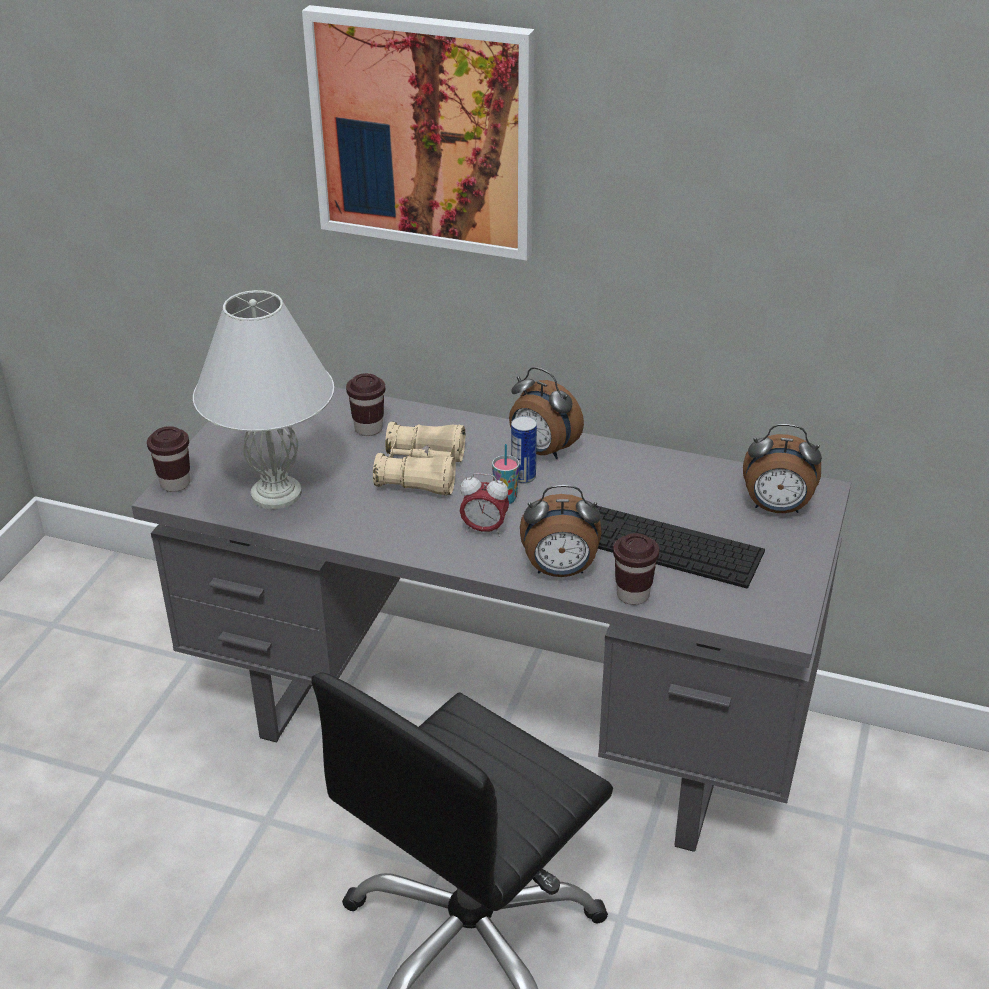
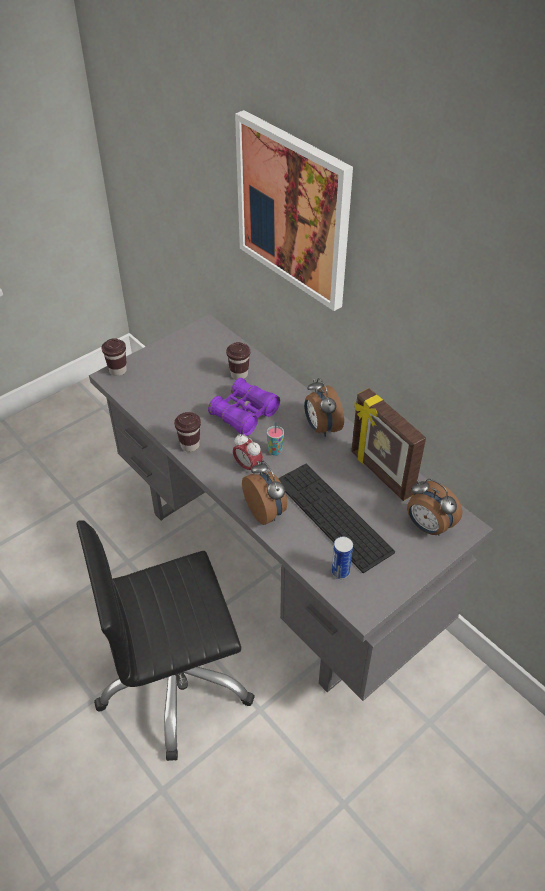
camera: 30 degrees right, 10 degrees up
white table lamp [193,290,334,509] -> none
beige binoculars [373,421,465,496] -> purple binoculars [208,378,280,436]
can [511,416,537,484] -> can moved to [331,537,353,579]
alarm clock [520,485,602,577] -> alarm clock turned 150 degrees counterclockwise [242,461,287,525]
brown cup [613,533,659,605] -> brown cup moved to [174,412,201,452]
none -> picture frame [351,388,426,501]

